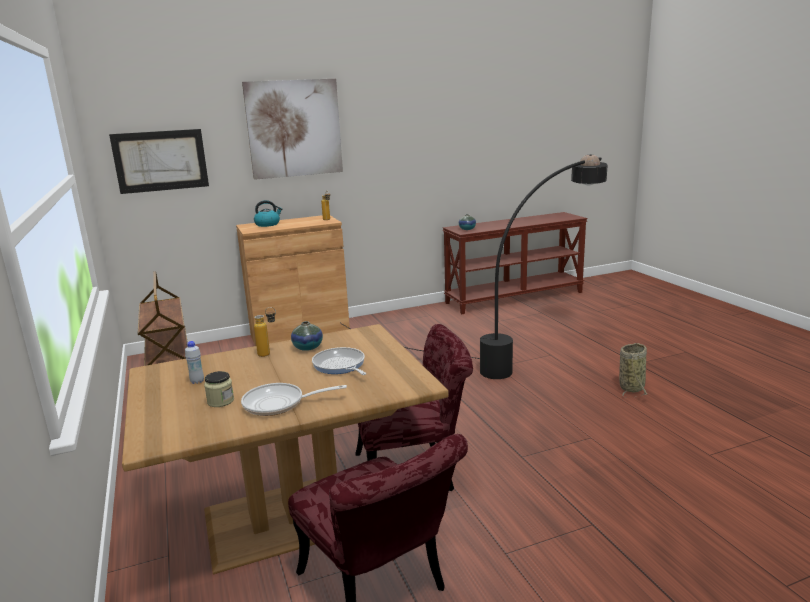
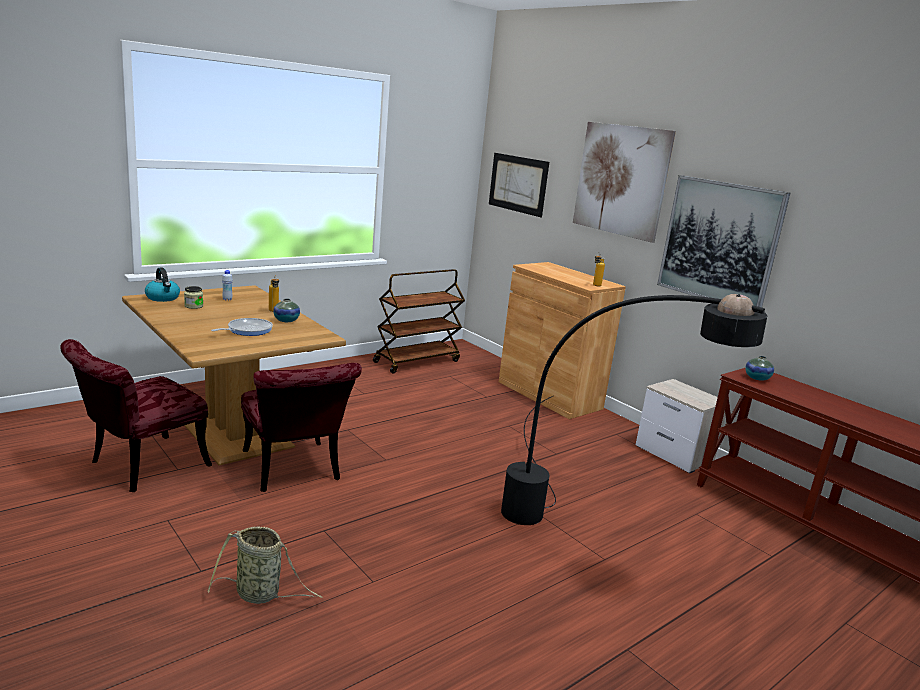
camera: 70 degrees right, 0 degrees up
frying pan [241,383,347,416] -> none
kettle [254,200,282,227] -> kettle moved to [145,268,180,302]
basket [619,343,647,398] -> basket moved to [208,526,322,604]
none -> nightstand [635,379,726,473]
none -> picture [657,175,790,307]

